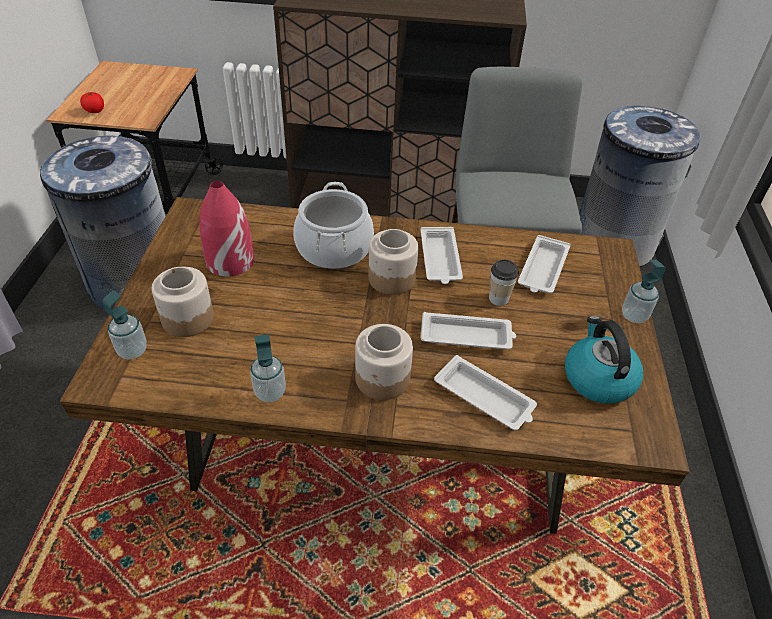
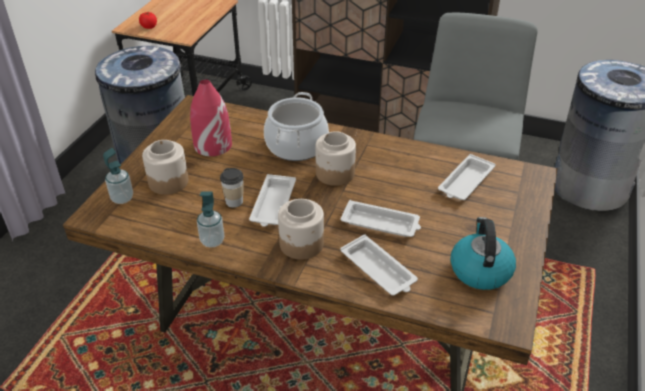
camera: 15 degrees right, 5 degrees down
white tray [421,227,463,284] -> white tray moved to [249,174,296,227]
cup [489,260,519,306] -> cup moved to [220,168,244,208]
soap dispenser [622,260,666,323] -> none

